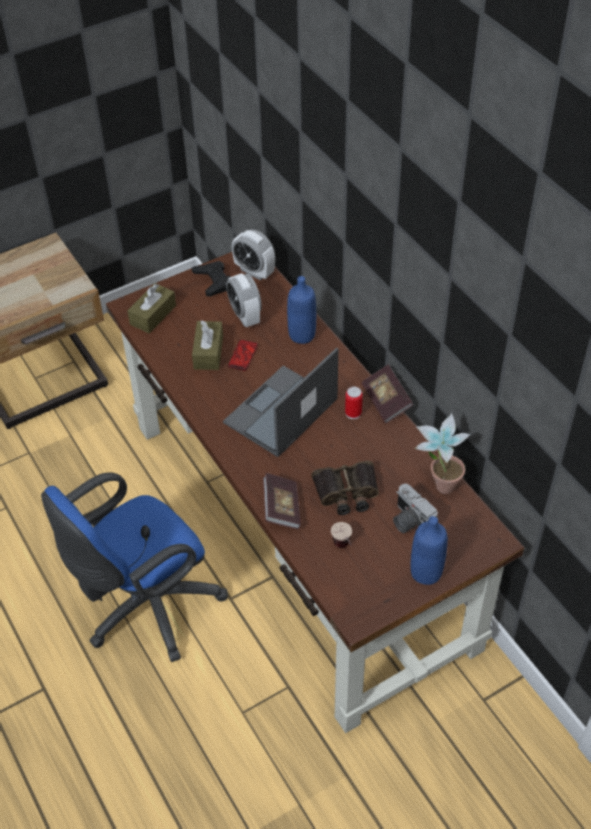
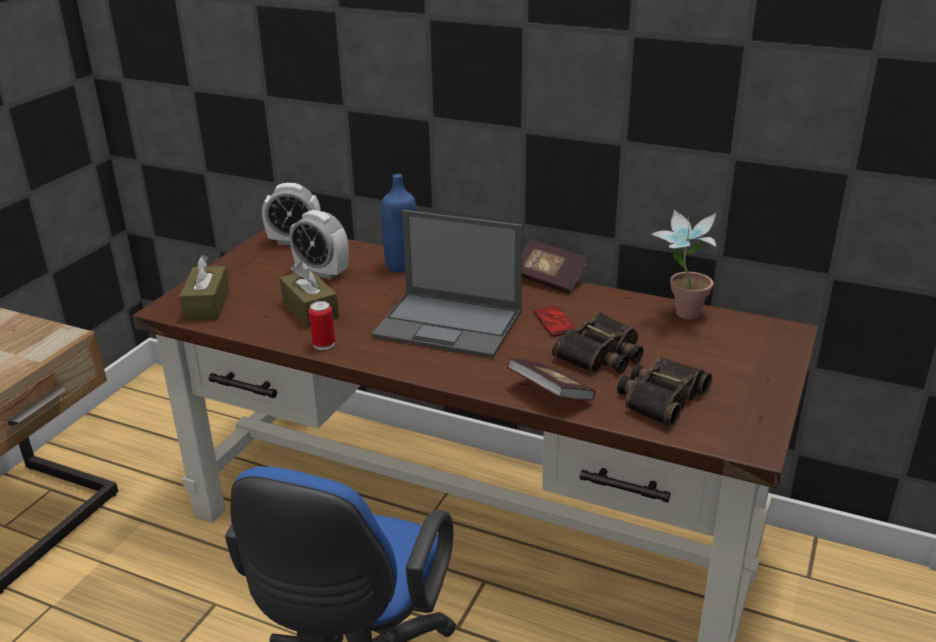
camera: 35 degrees left, 20 degrees down
black game controller [192,261,230,296] -> none
laptop [223,348,338,457] -> laptop turned 75 degrees counterclockwise [371,210,522,358]
phone [228,339,258,371] -> phone moved to [533,306,577,337]
cup [331,522,352,548] -> binoculars [617,357,712,427]
can [345,387,363,419] -> can moved to [309,301,335,350]
camera [393,484,438,533] -> none
blue bottle [410,516,448,585] -> none

